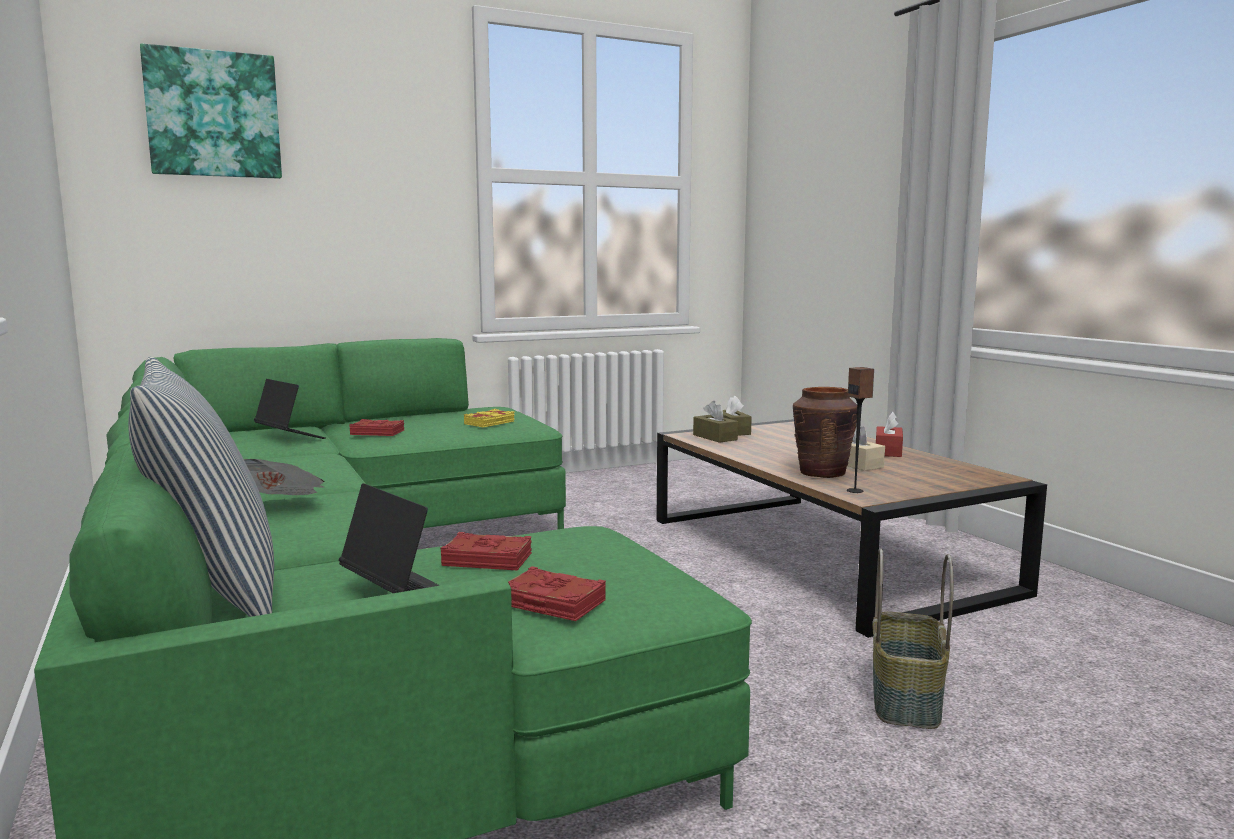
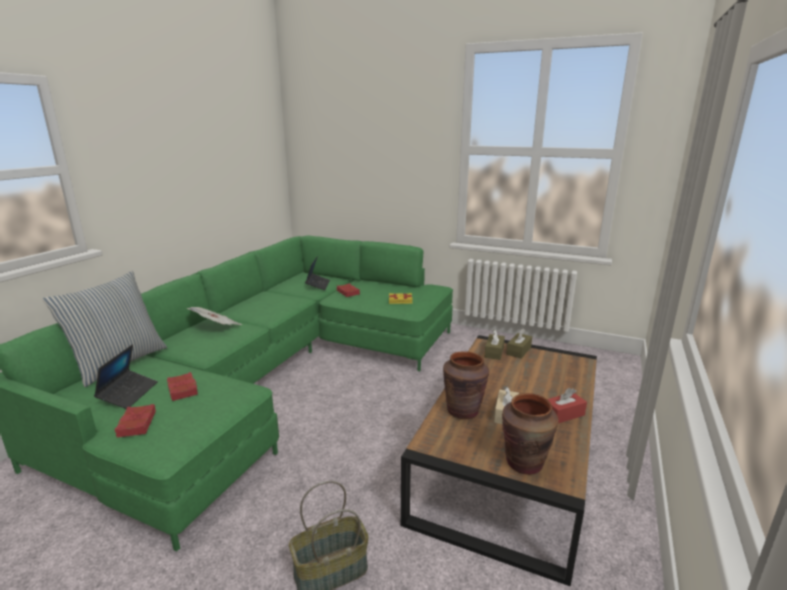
camera: 50 degrees right, 10 degrees up
picture [140,43,282,179] -> none
speaker [847,367,874,493] -> none
none -> brown vase [502,393,558,475]

